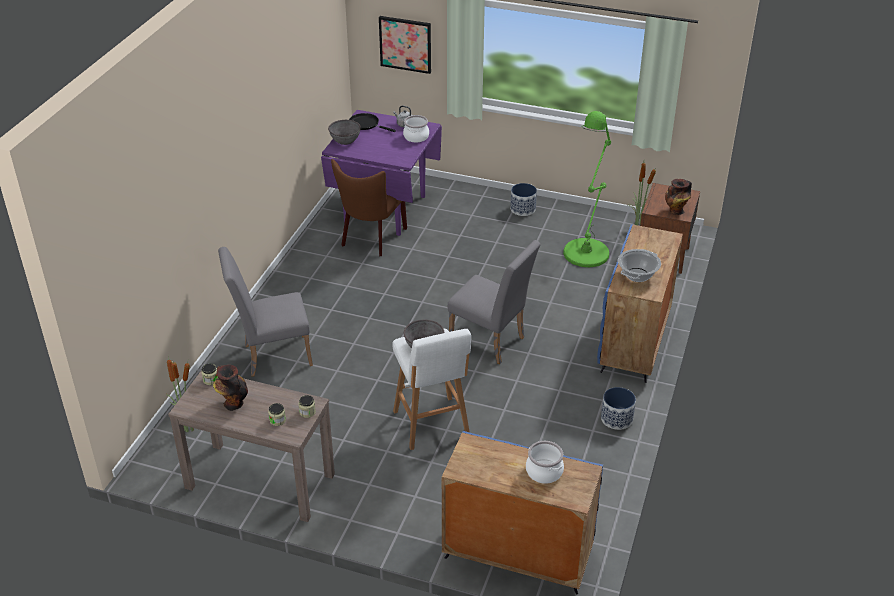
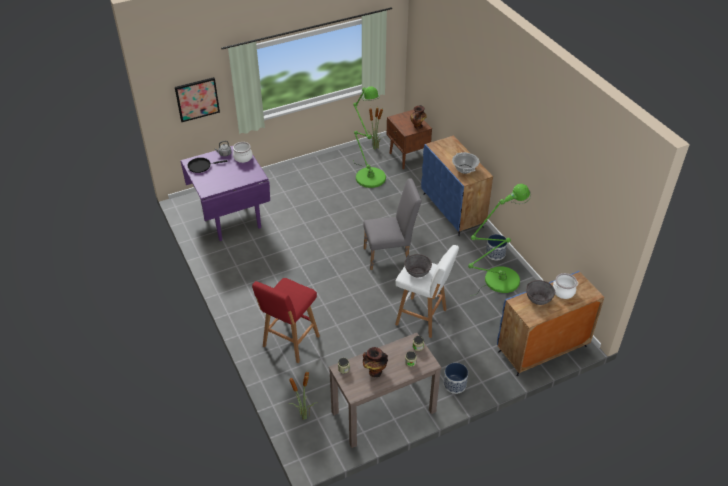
camera: 45 degrees left, 5 degrees up
grey chair [218,247,313,376] -> red stool [252,278,320,363]
grey bowl [328,120,361,145] -> grey bowl moved to [526,280,555,305]
brown chair [331,159,407,256] -> none
planter [510,183,537,216] -> planter moved to [443,363,468,394]
none -> green floor lamp [468,184,531,296]

